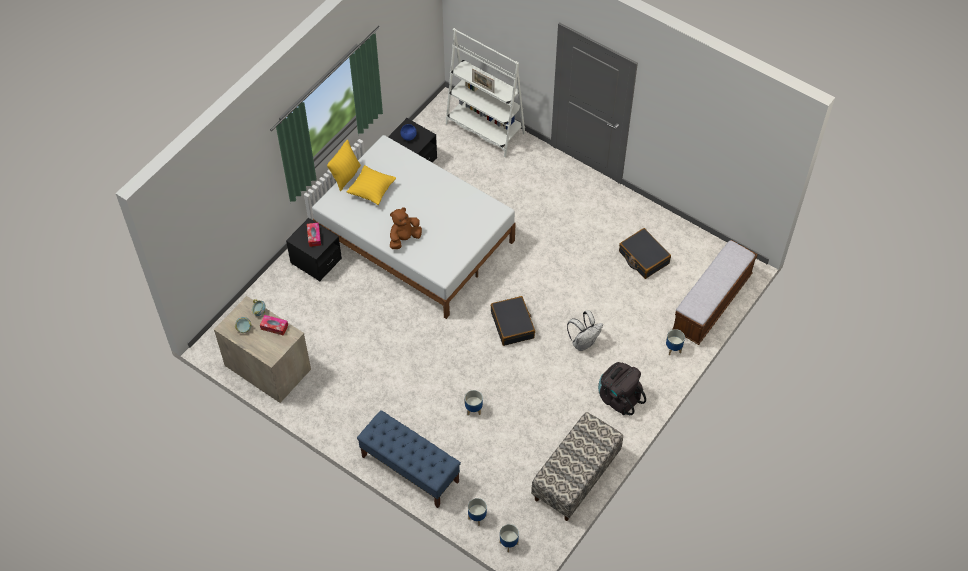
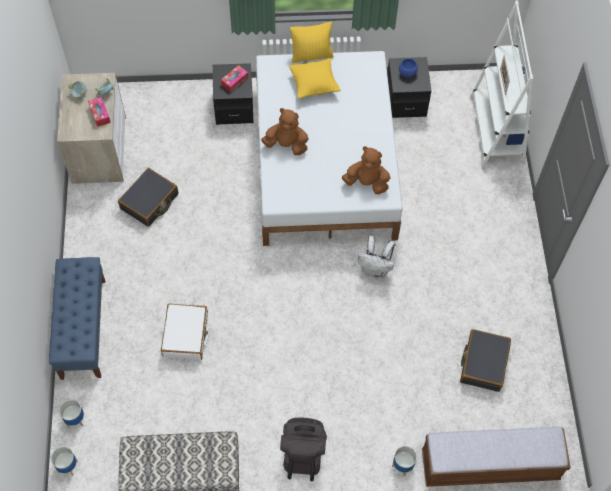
camera: 50 degrees right, 5 degrees up
planter [465,390,483,415] -> white suitcase [161,304,209,360]
black suitcase [491,296,535,346] -> black suitcase moved to [118,168,178,227]
white backpack [567,311,603,351] -> white backpack moved to [357,236,396,278]
none -> brown plush toy [342,147,390,194]

